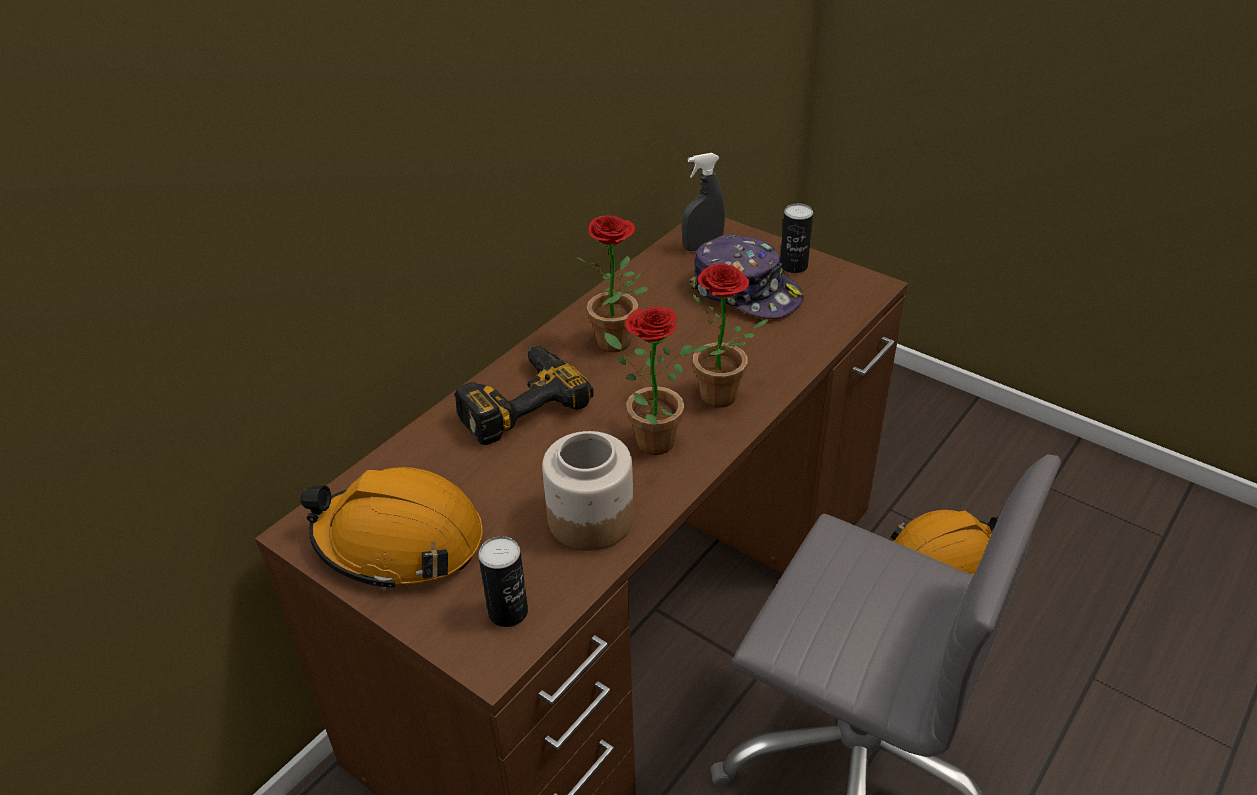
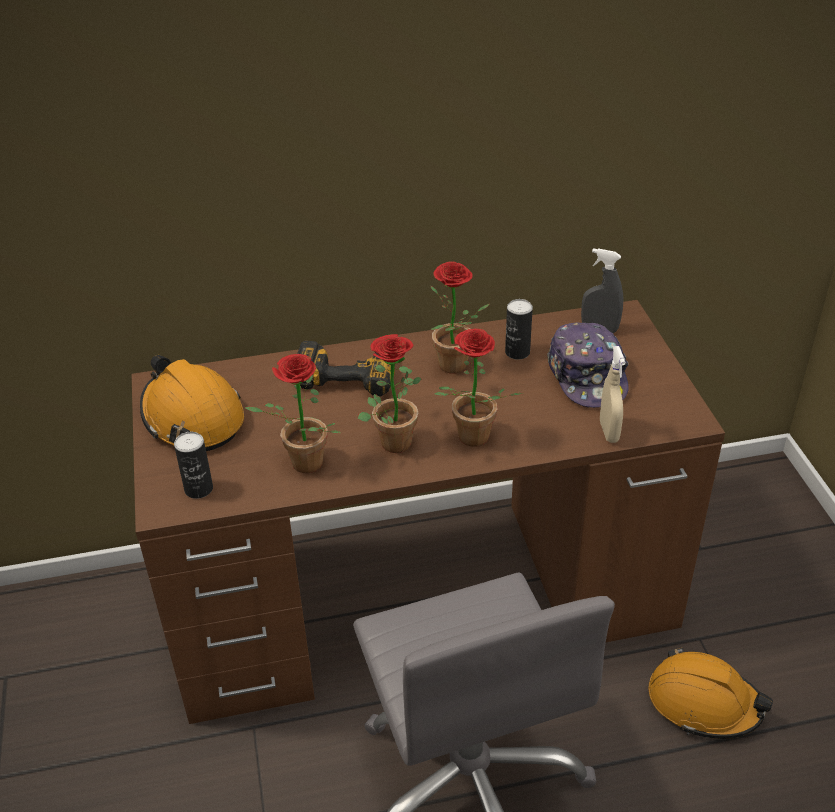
camera: 40 degrees right, 0 degrees up
jar [542,431,634,551] -> potted plant [245,354,342,473]
can [780,203,813,273] -> can moved to [505,299,533,360]
none -> beige spray bottle [600,346,626,443]

